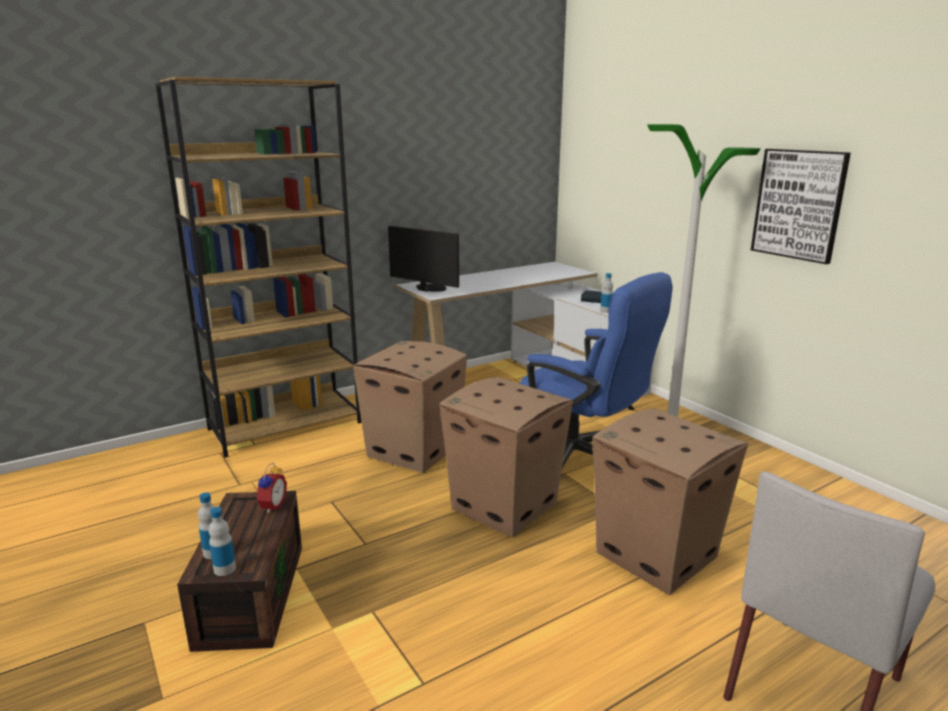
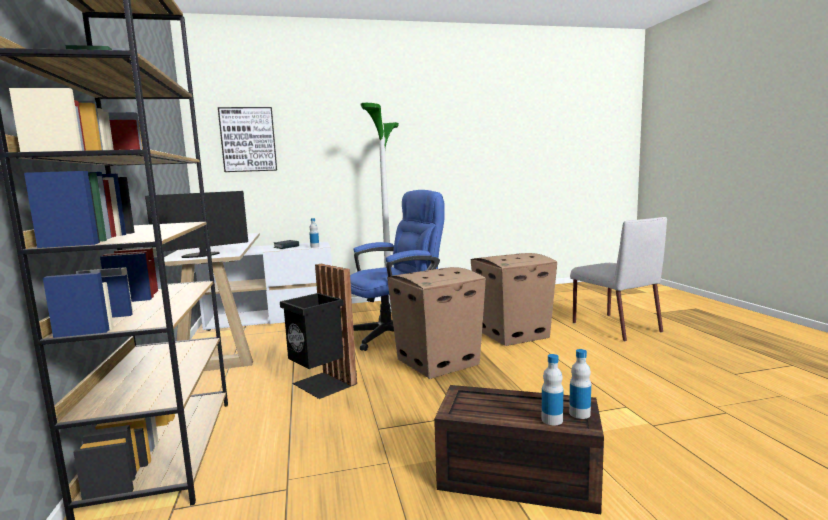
camera: 70 degrees left, 10 degrees down
alarm clock [255,463,287,513] -> none
cardboard box [353,341,467,473] -> black trash can [280,264,357,399]
picture [751,149,851,264] -> picture moved to [218,107,277,172]

